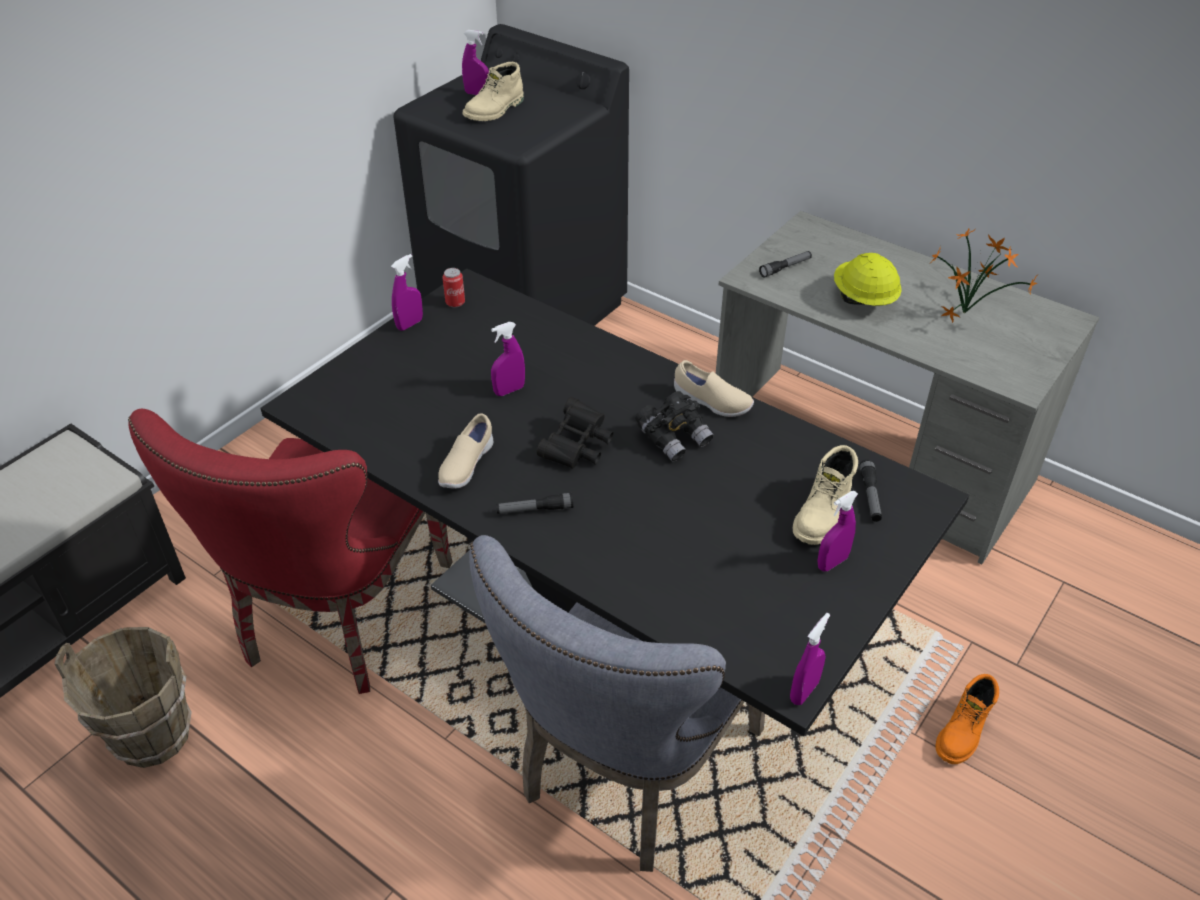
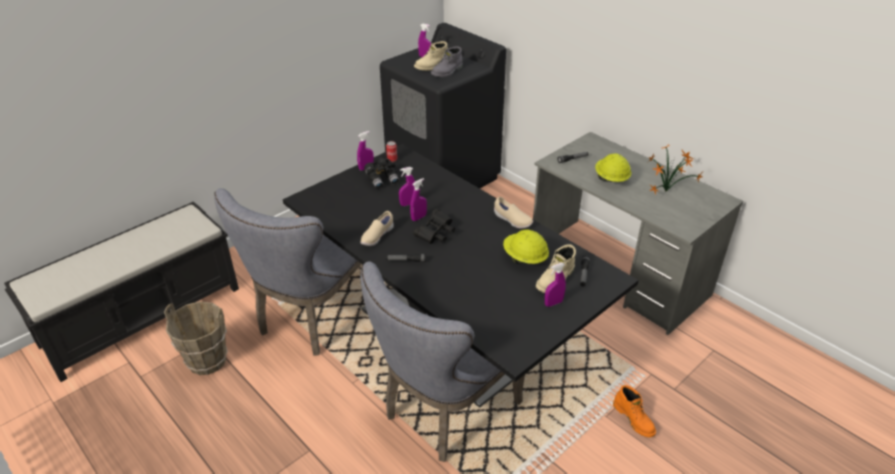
camera: 10 degrees right, 5 degrees down
red chair [128,409,452,694] -> grey chair [214,188,361,355]
black binoculars [635,391,714,462] -> black binoculars moved to [364,158,399,189]
purple spray bottle [790,613,830,705] -> purple spray bottle moved to [410,178,427,221]
orange boot [935,674,999,764] -> orange boot turned 75 degrees counterclockwise [613,385,656,437]
none -> grey boot [431,46,463,77]
none -> yellow hard hat [503,229,549,264]

